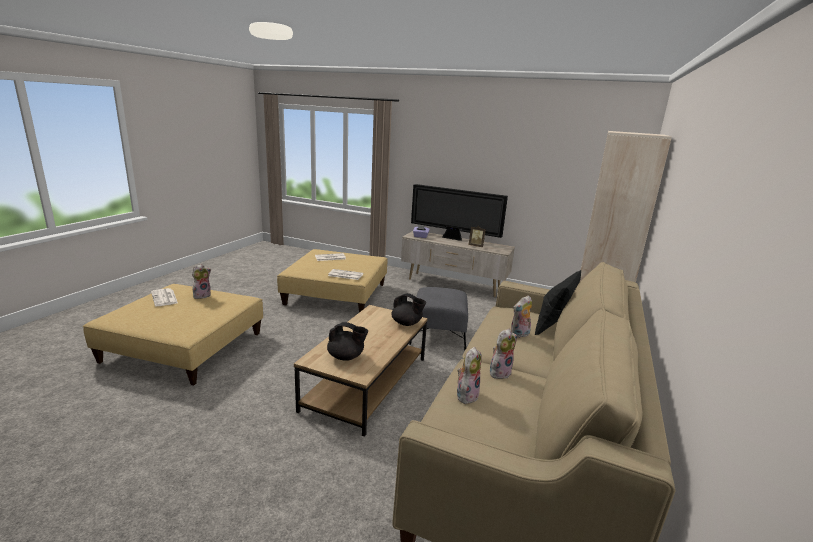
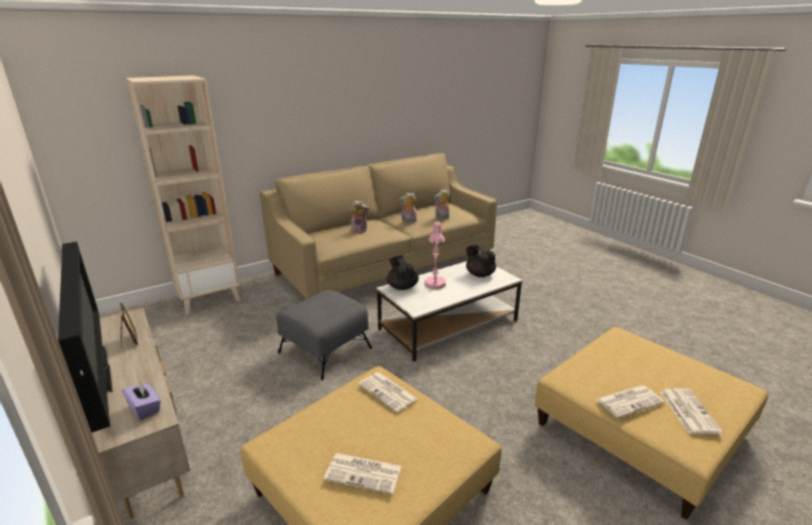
camera: 145 degrees left, 5 degrees up
plush toy [192,264,211,299] -> newspaper [596,385,664,418]
brown coffee table [294,305,428,437] -> white coffee table [376,261,522,362]
black pillow [535,270,581,335] -> none
none -> pink table lamp [424,221,446,289]

